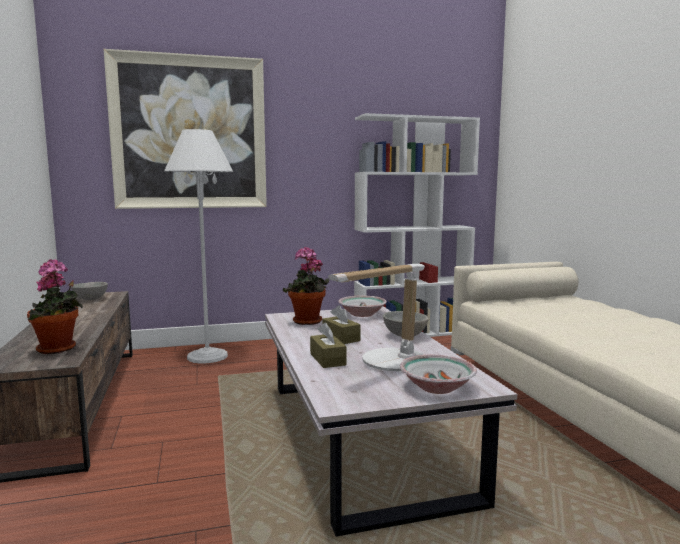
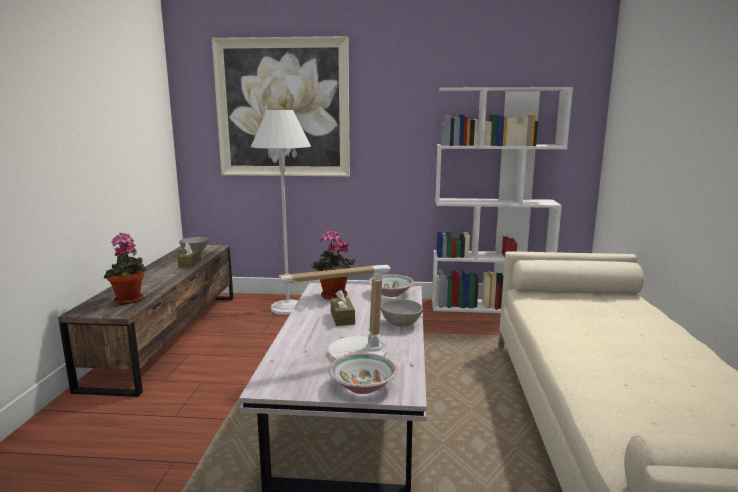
camera: 20 degrees right, 5 degrees up
brown tissue box [310,322,346,368] -> brown tissue box moved to [177,243,201,268]

